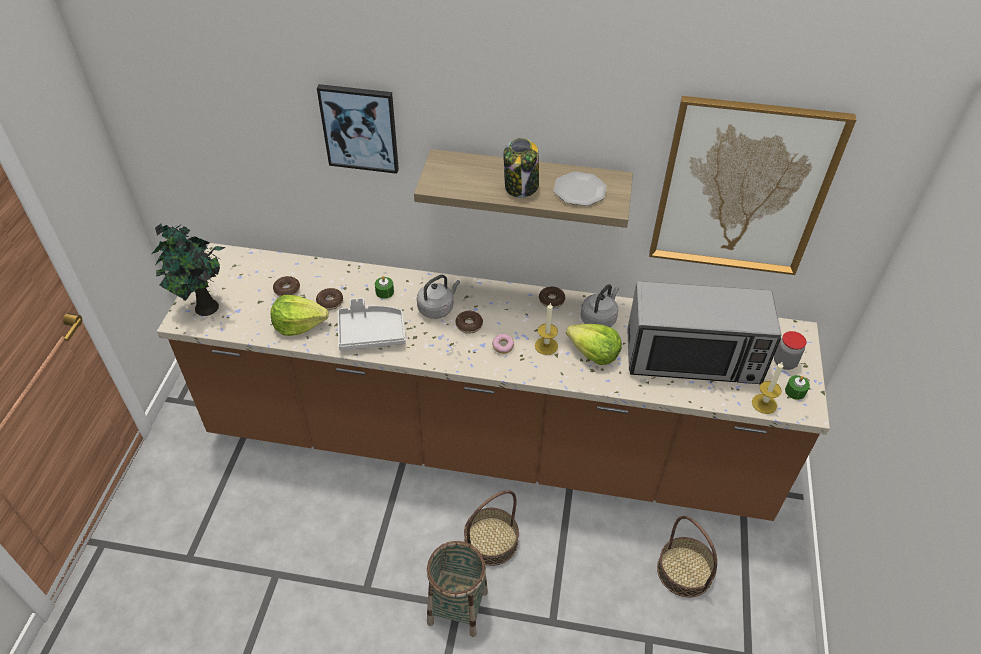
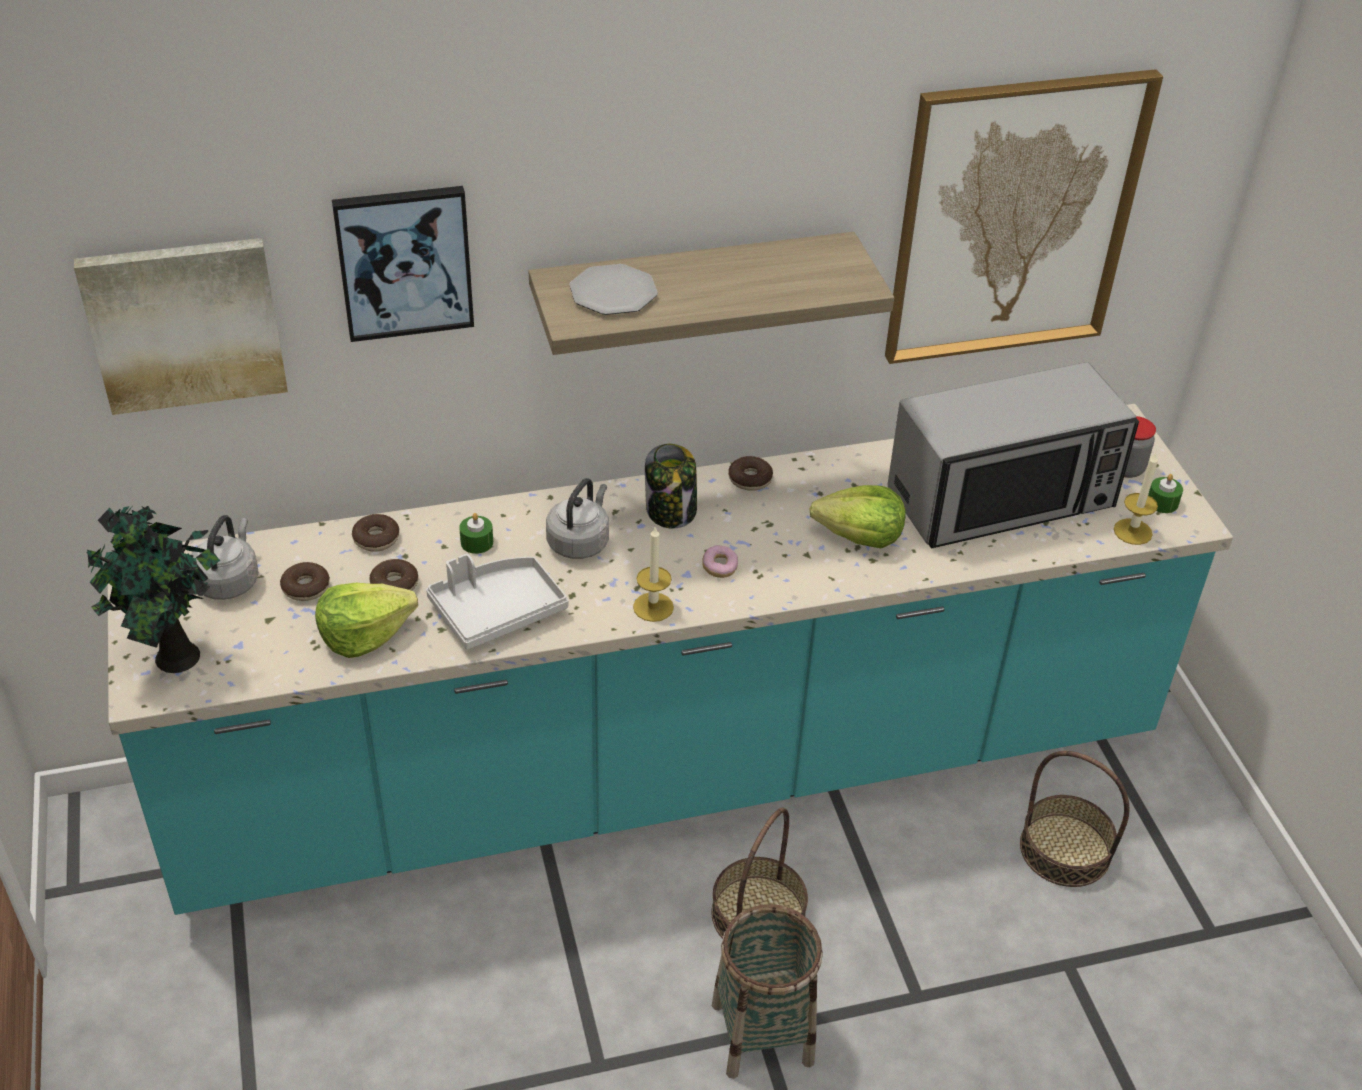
camera: 25 degrees left, 5 degrees down
brown counter [157,243,830,521] -> turquoise counter [108,404,1233,915]
donut [456,311,483,334] -> donut moved to [352,514,399,552]
jar [504,138,539,198] -> jar moved to [645,444,697,529]
candle [535,302,558,355] -> candle moved to [633,527,674,622]
plate [553,172,607,206] -> plate moved to [569,264,658,315]
grey kettle [580,284,619,327] -> grey kettle moved to [191,515,259,600]
none -> picture [74,238,288,415]

